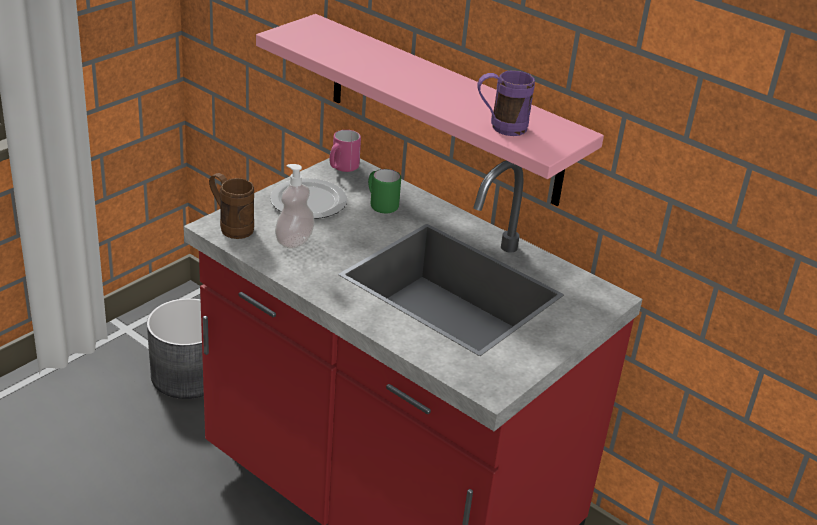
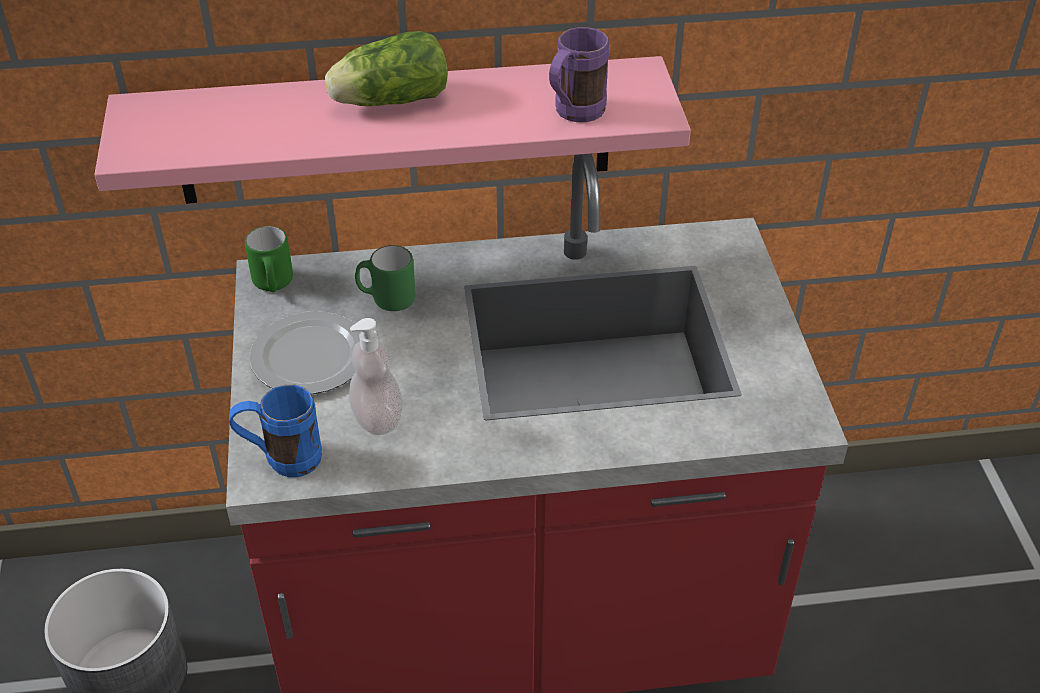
camera: 45 degrees left, 10 degrees up
brown mug [209,173,254,239] -> blue mug [229,385,322,477]
pink mug [329,130,361,172] -> green mug [245,226,293,292]
none -> lettuce [325,31,447,106]

